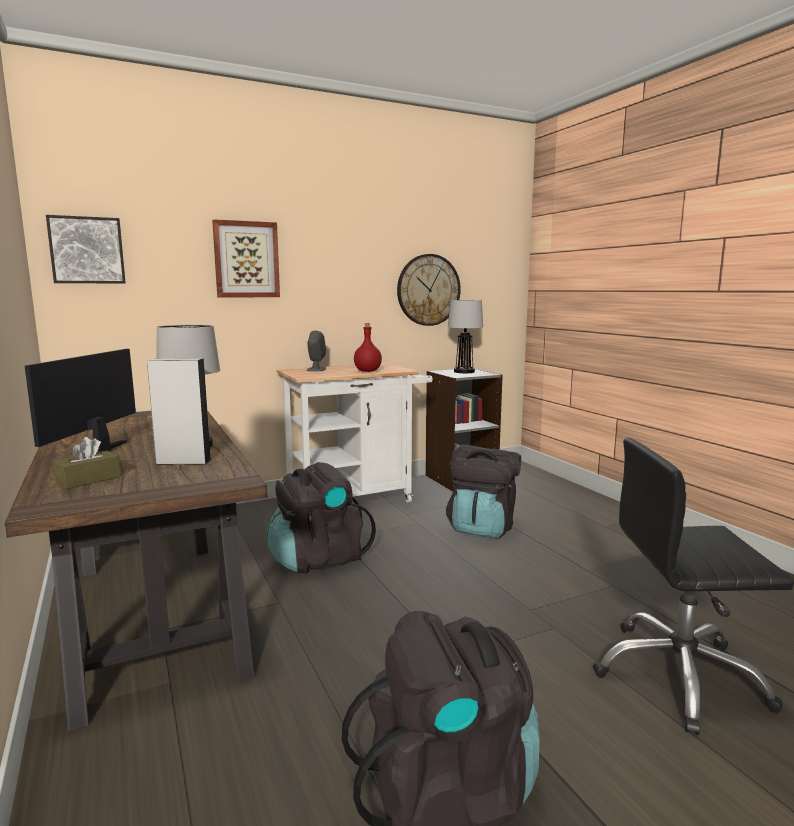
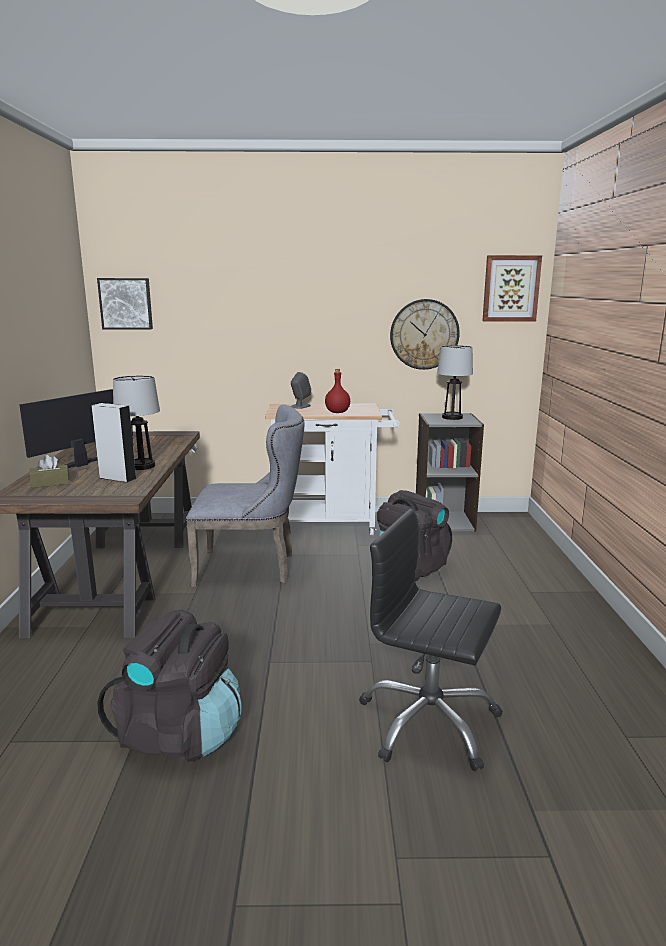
camera: 25 degrees right, 5 degrees up
picture [212,219,280,298] -> picture moved to [482,255,542,322]
black backpack [266,462,376,574] -> grey chair [186,405,305,587]

